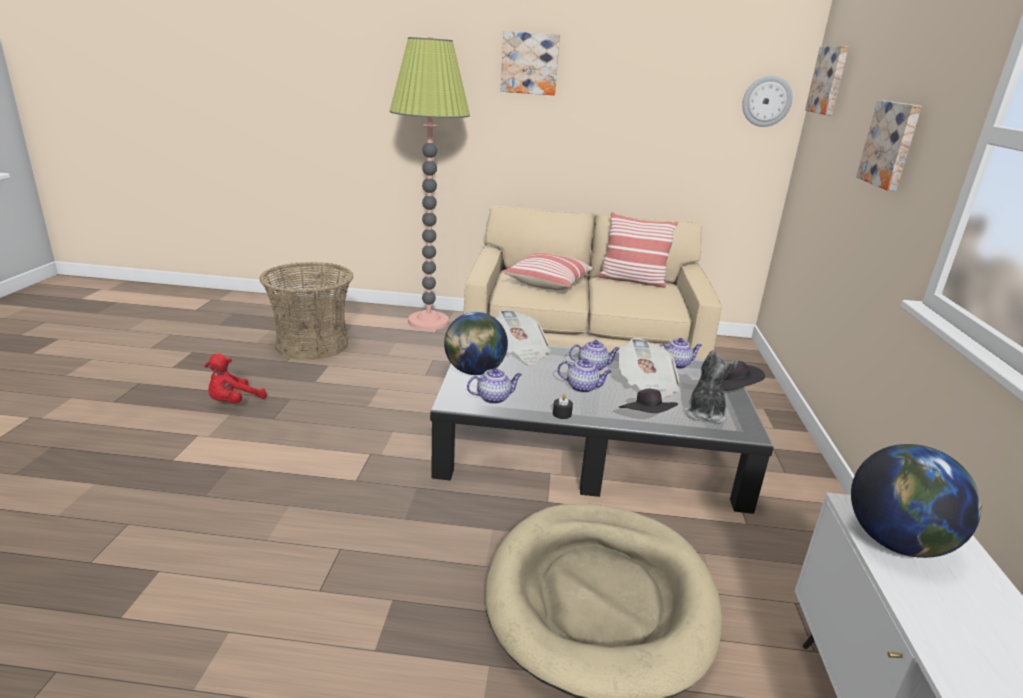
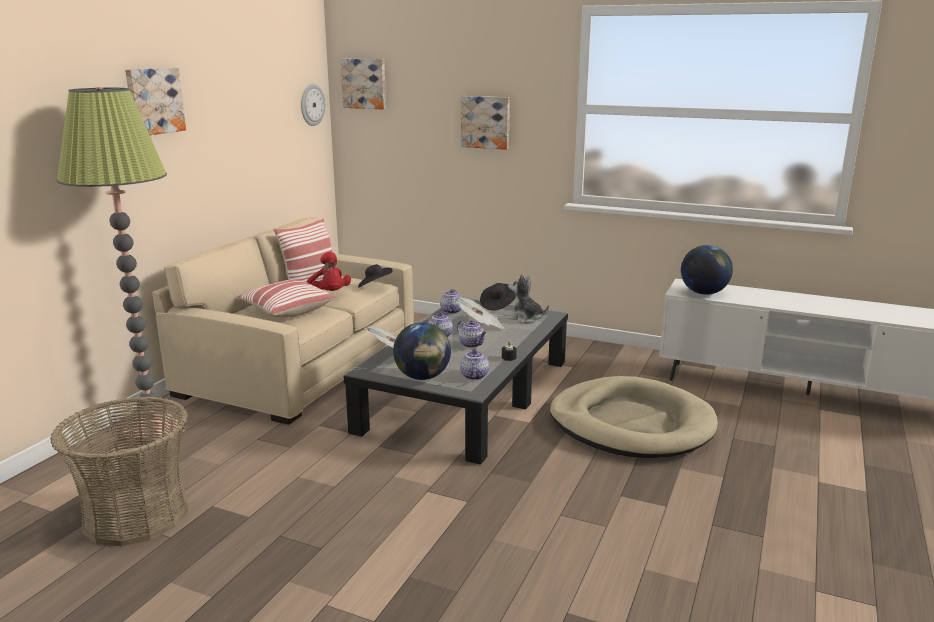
camera: 70 degrees left, 5 degrees down
red plush toy [204,353,267,404] -> red plush toy moved to [307,252,351,291]
teapot [558,359,612,393] -> teapot turned 105 degrees clockwise [457,321,487,348]
black hat [619,389,678,413] -> black hat moved to [358,264,393,287]

